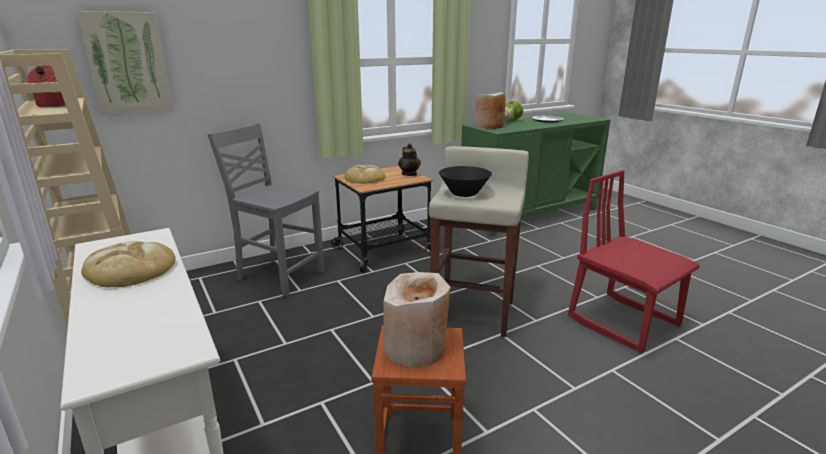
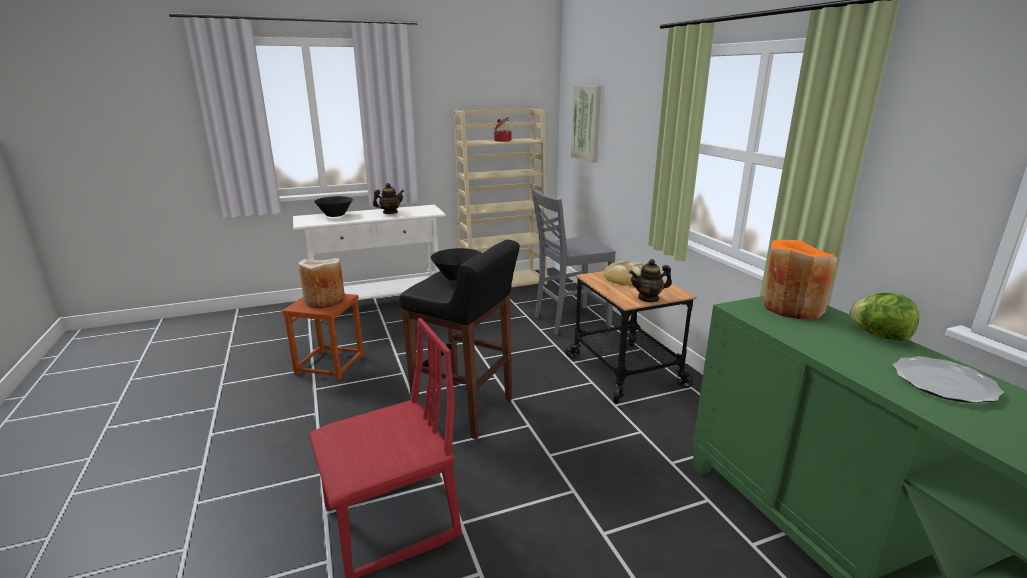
camera: 100 degrees right, 0 degrees up
bread [81,241,176,287] -> teapot [373,183,404,214]
grey chair [208,123,324,297] -> grey chair turned 150 degrees counterclockwise [531,188,616,335]
beige stool [429,146,529,337] -> black stool [399,239,520,439]
beige vase [474,93,506,129] -> orange vase [763,240,837,319]
none -> black bowl [314,196,353,217]

